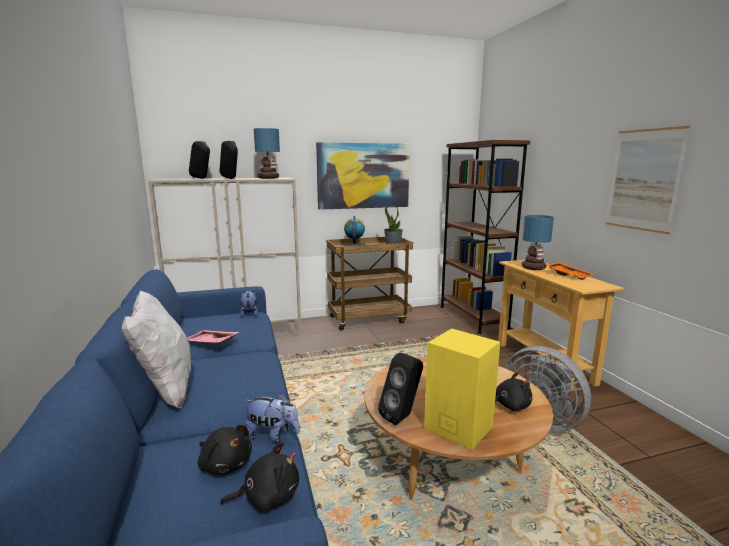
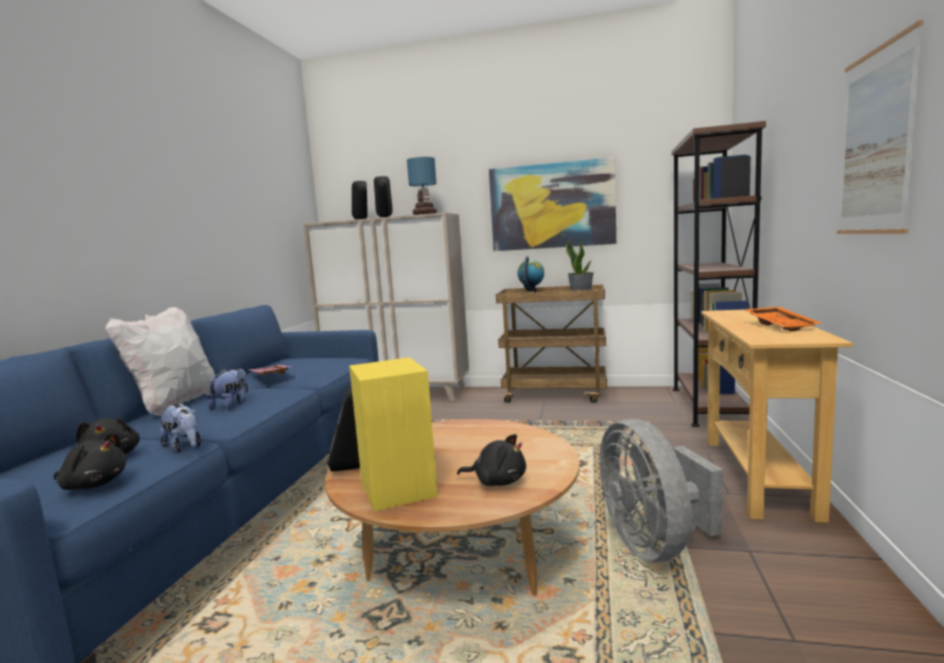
camera: 30 degrees right, 5 degrees down
plush toy [240,290,258,318] -> plush toy moved to [207,369,248,410]
table lamp [522,215,554,270] -> none

